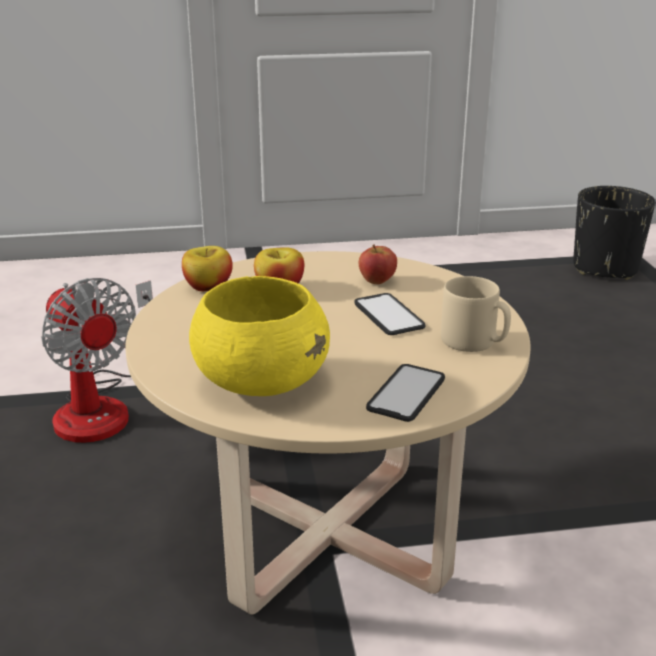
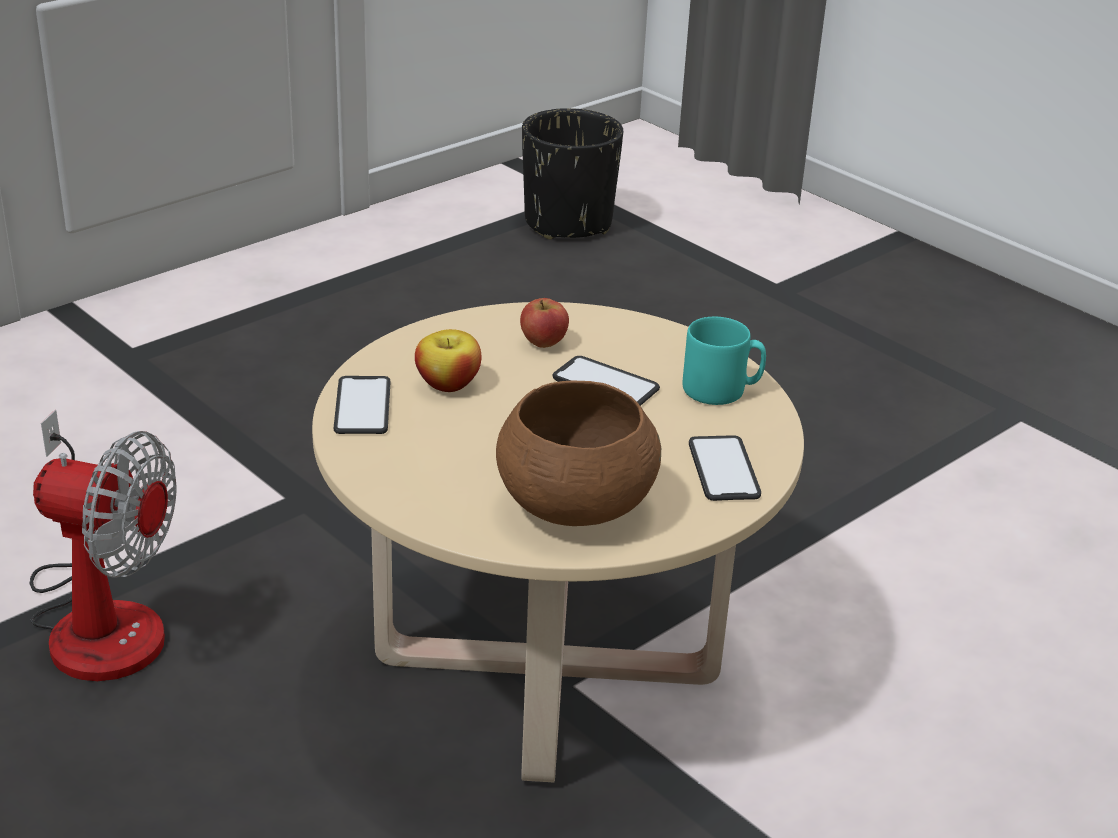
camera: 35 degrees left, 5 degrees up
apple [182,246,233,291] -> phone [334,376,390,434]
yellow bowl [189,276,330,396] -> brown bowl [496,381,661,526]
beige mug [441,276,511,352] -> turquoise mug [682,317,766,405]

